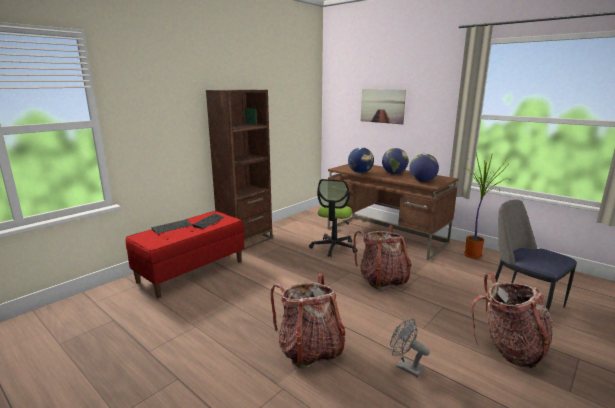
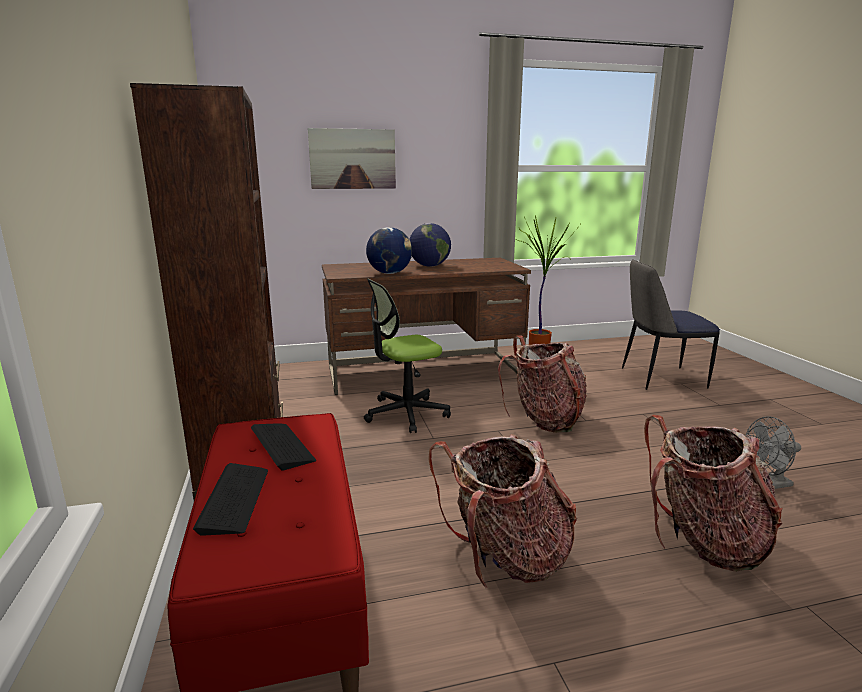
camera: 55 degrees left, 0 degrees up
office chair [309,179,358,257] -> office chair turned 105 degrees clockwise [364,278,451,433]
globe [409,154,439,182] -> none
backpack [472,273,553,368] -> backpack moved to [428,434,577,588]

